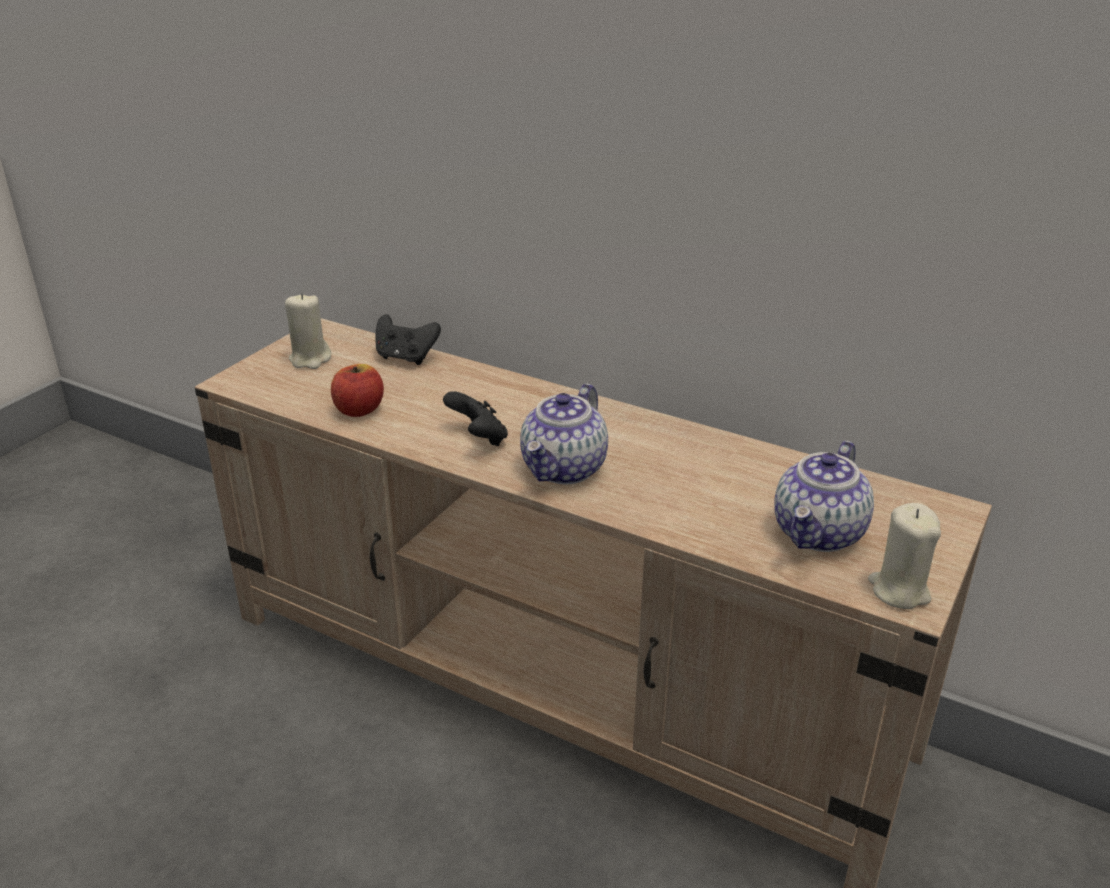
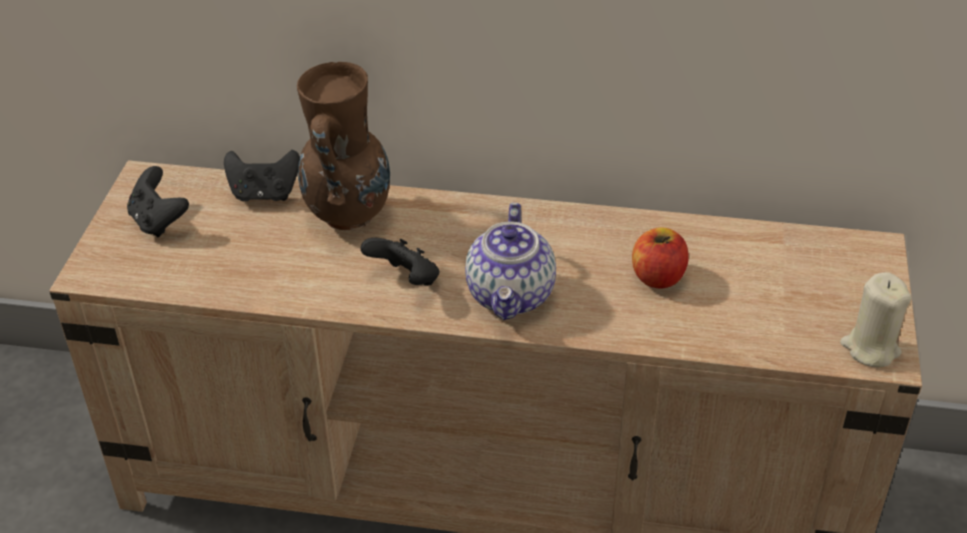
camera: 20 degrees left, 10 degrees up
beige candle [285,293,331,369] -> black game controller [127,166,189,237]
apple [331,364,384,417] -> apple moved to [632,227,689,288]
teapot [774,441,874,552] -> none
none -> brown vase [297,62,390,231]

